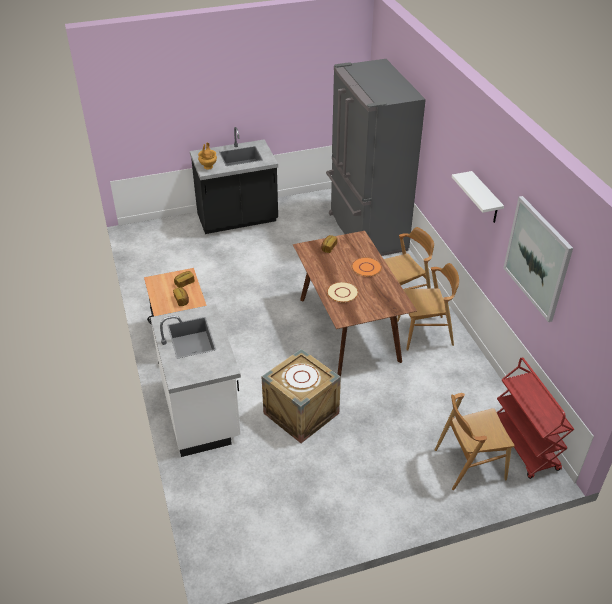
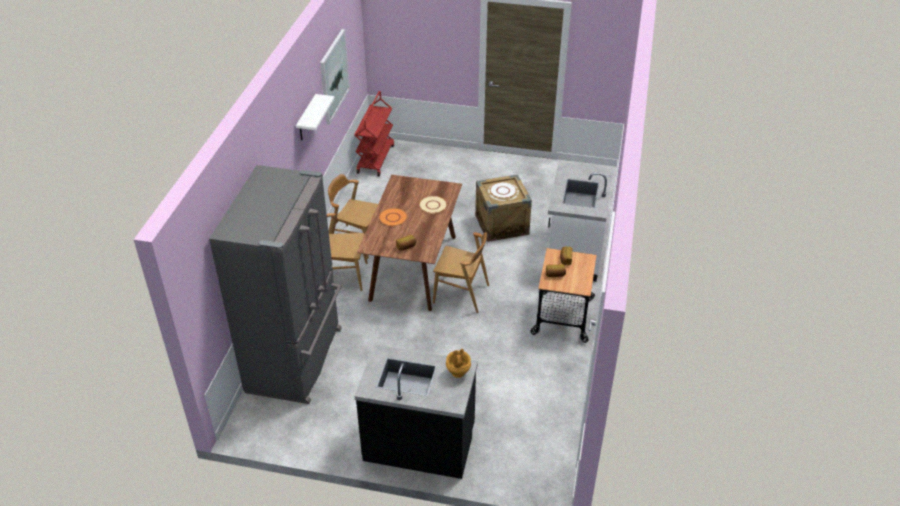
camera: 150 degrees left, 0 degrees up
brown chair [435,393,514,490] -> brown chair moved to [433,232,489,313]

